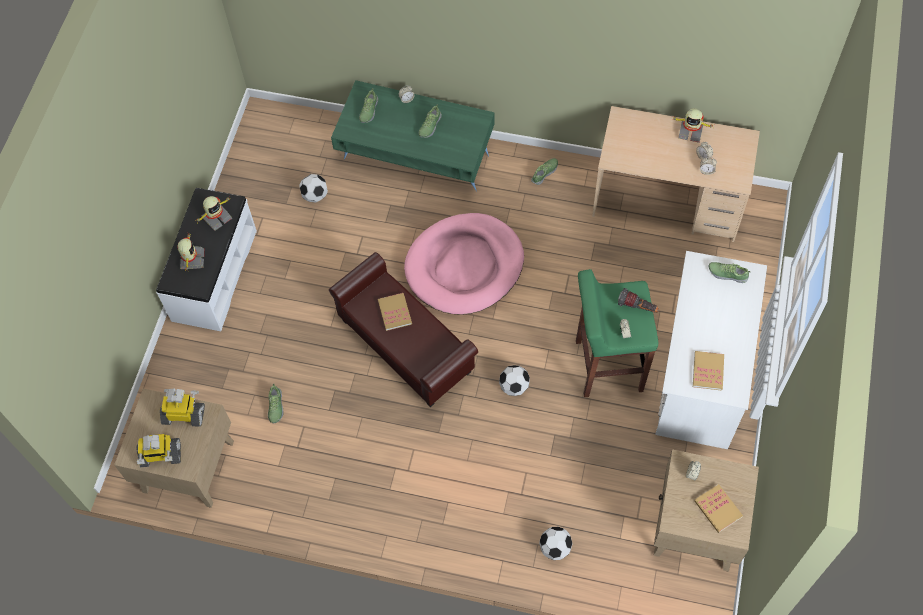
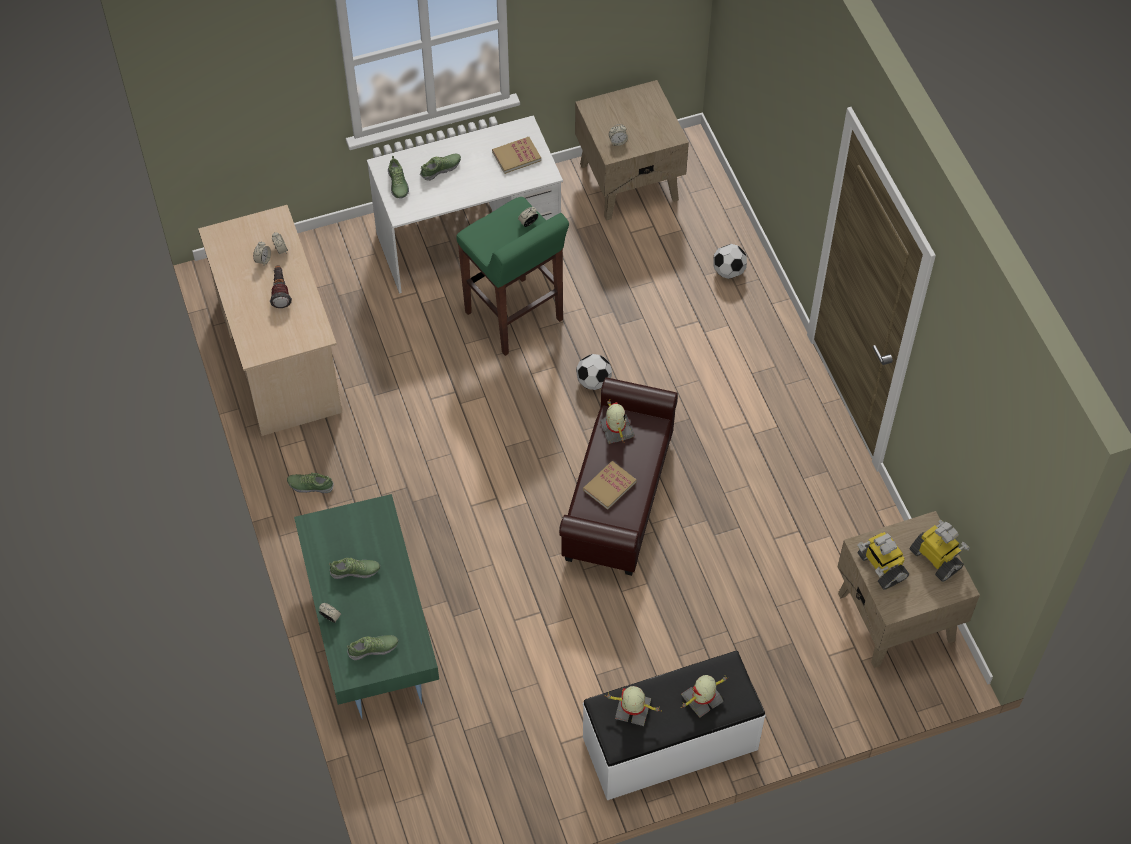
camera: 125 degrees left, 5 degrees down
shoe [268,383,283,423] -> shoe moved to [420,154,461,181]
football [299,174,328,202] -> none
pink dog bed [404,213,524,315] -> none
flashlight [618,288,659,312] -> flashlight moved to [270,265,292,308]
toy robot [673,108,714,143] -> toy robot moved to [600,399,635,444]
book [694,484,743,533] -> none

